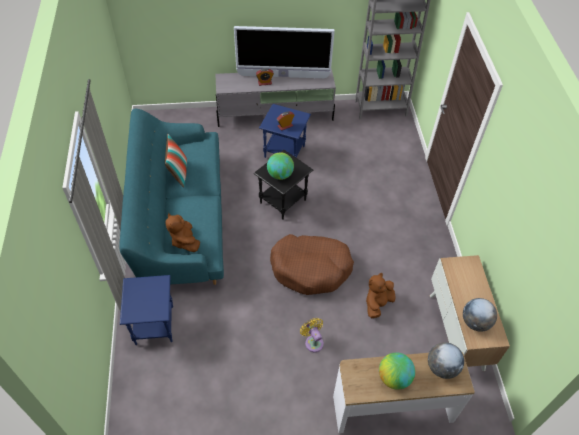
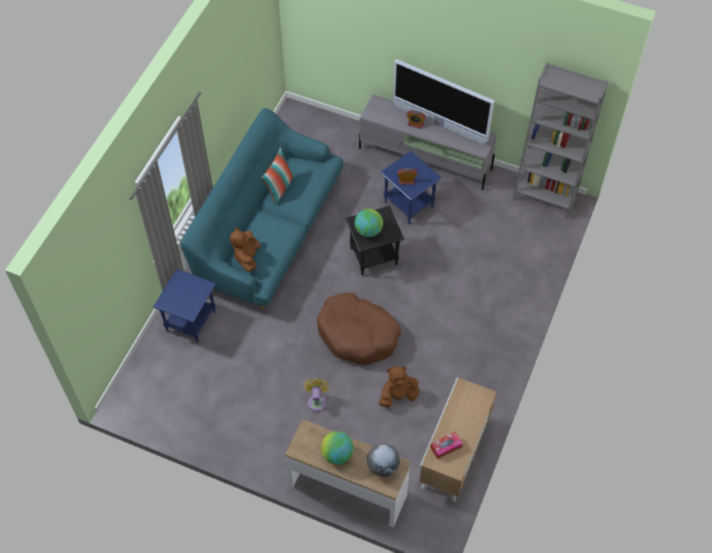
camera: 30 degrees right, 5 degrees up
globe [463,298,497,332] -> tissue box [430,432,463,459]

